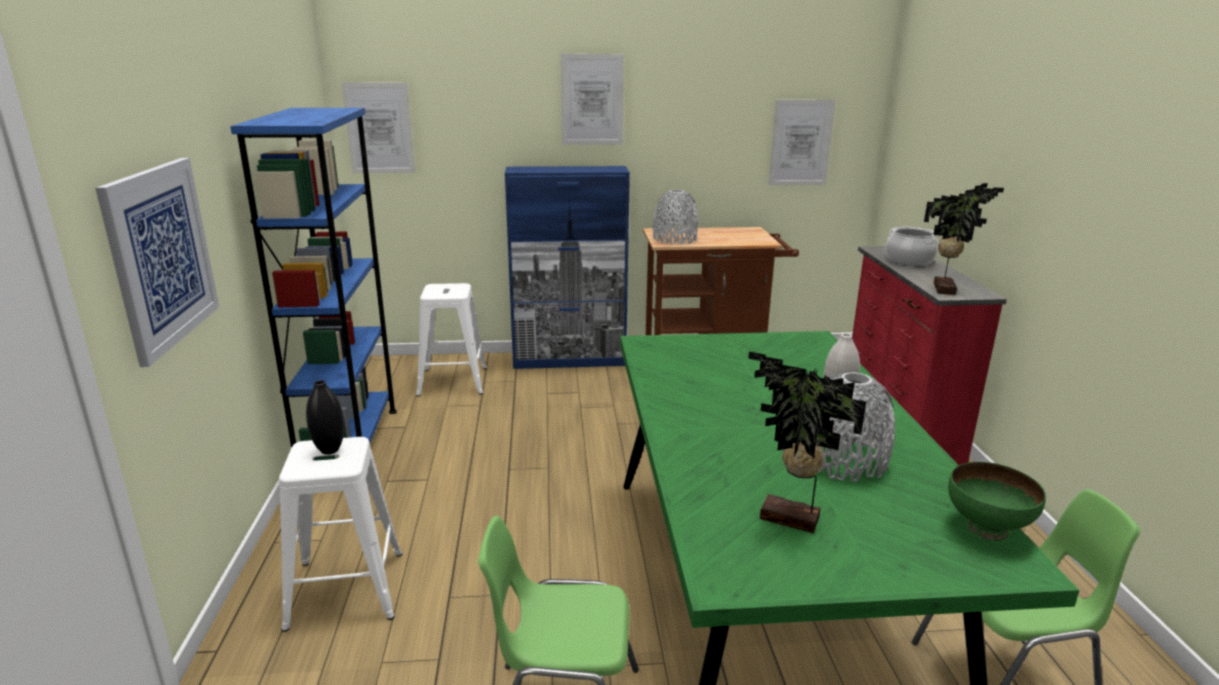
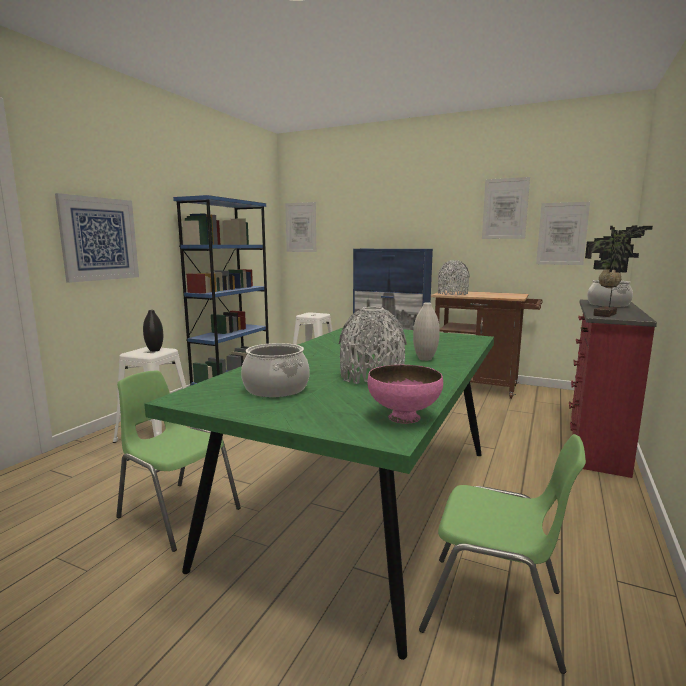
camera: 30 degrees right, 10 degrees down
picture [561,54,624,145] -> picture moved to [482,177,530,239]
potted plant [748,352,866,533] -> cooking pot [241,343,310,397]
green bowl [948,462,1046,541] -> pink bowl [367,365,443,424]

